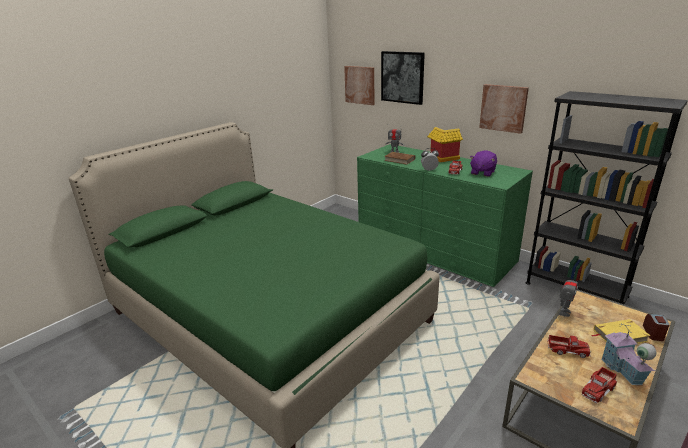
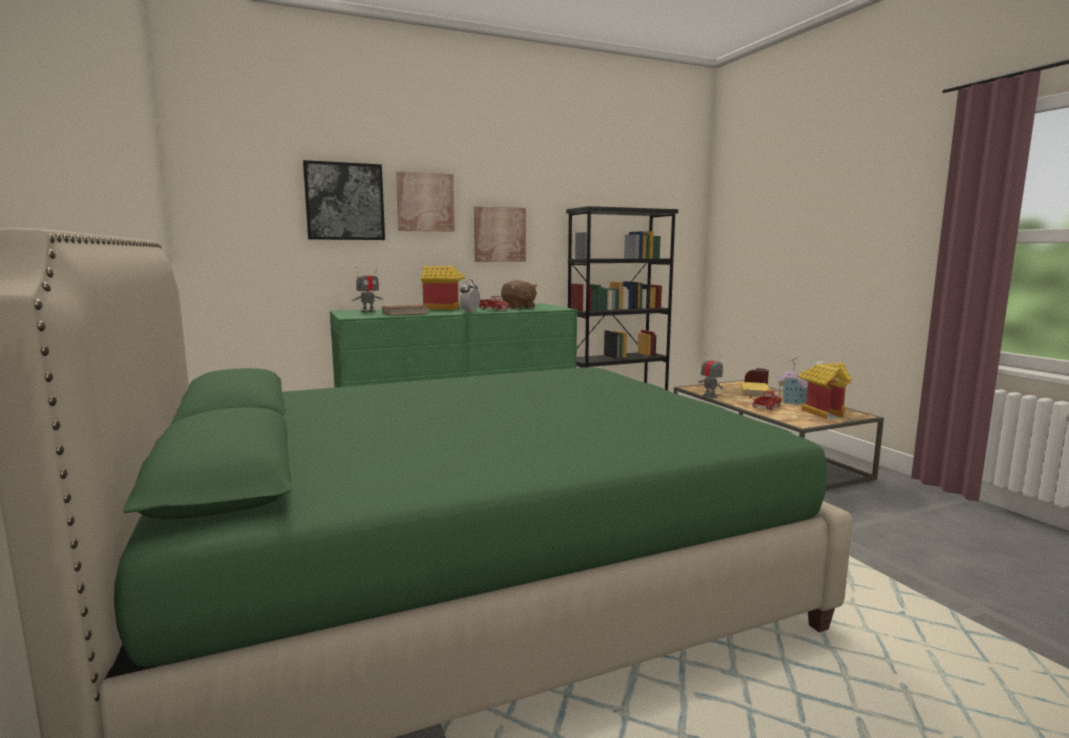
camera: 65 degrees left, 15 degrees down
picture [344,66,374,105] -> picture moved to [396,171,455,232]
purple plush toy [470,150,497,177] -> brown plush toy [501,280,538,309]
toy truck [581,367,617,403] -> toy house [798,363,852,419]

